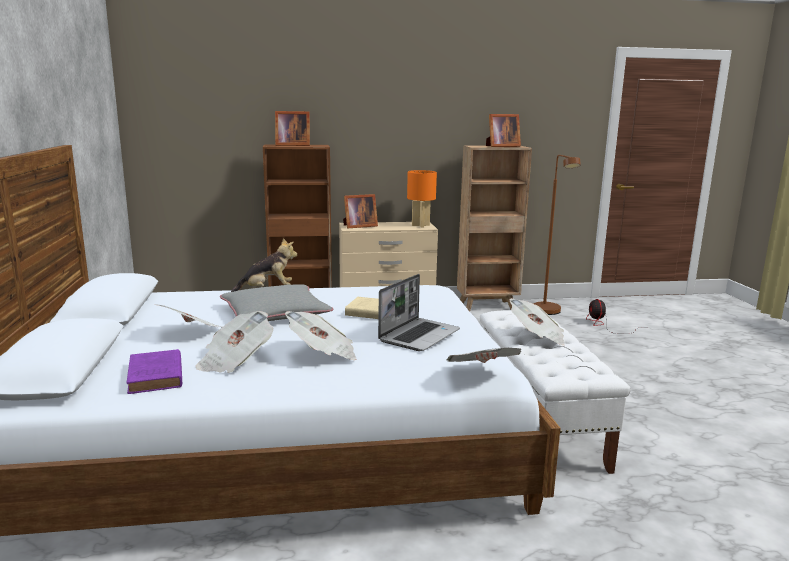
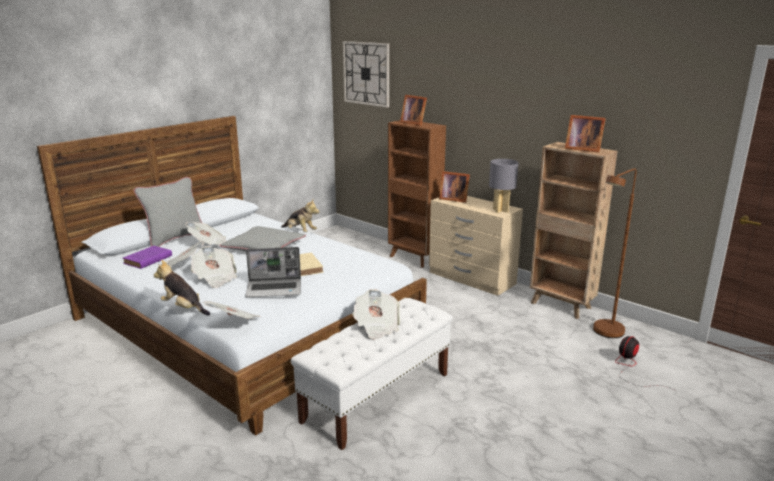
camera: 50 degrees right, 5 degrees up
orange table lamp [407,170,437,227] -> grey table lamp [489,159,518,213]
none -> grey pillow [134,177,202,247]
none -> plush toy [154,260,210,316]
none -> wall clock [343,41,389,108]

